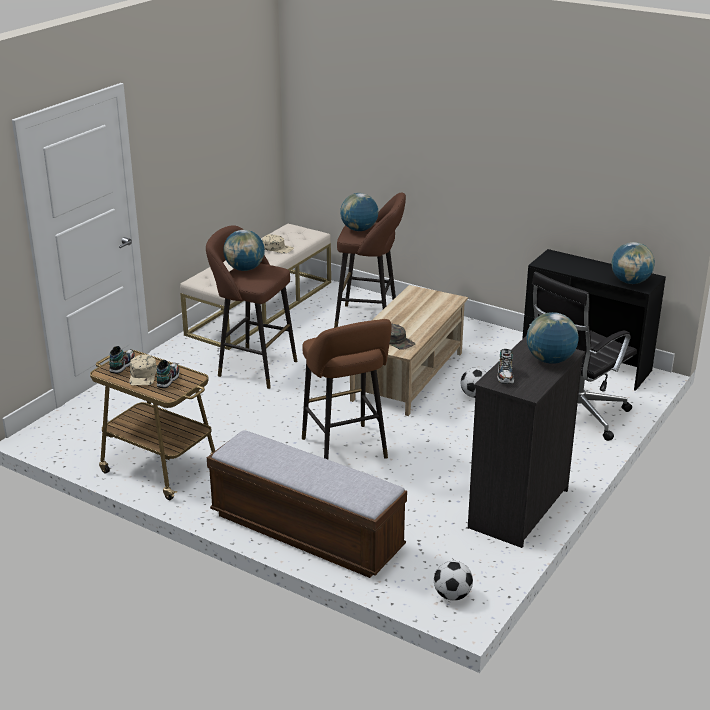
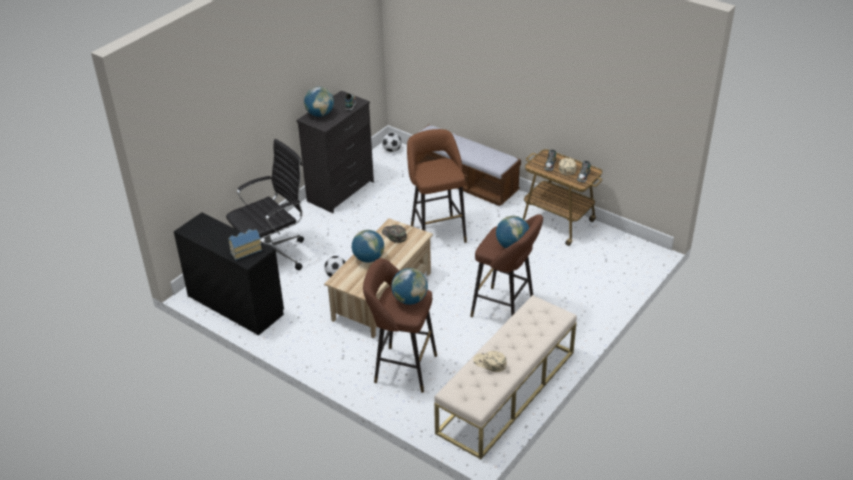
camera: 175 degrees left, 10 degrees up
globe [612,242,655,284] -> globe moved to [352,230,384,263]
none -> toy house [228,229,262,260]

